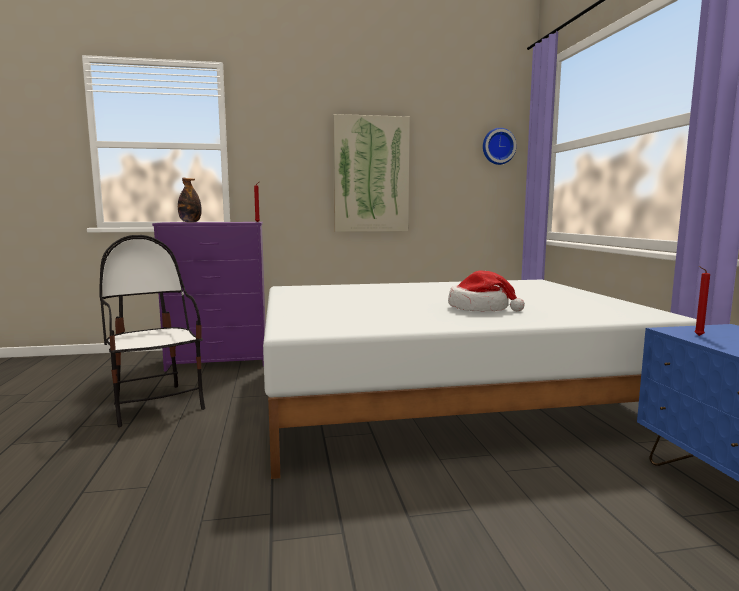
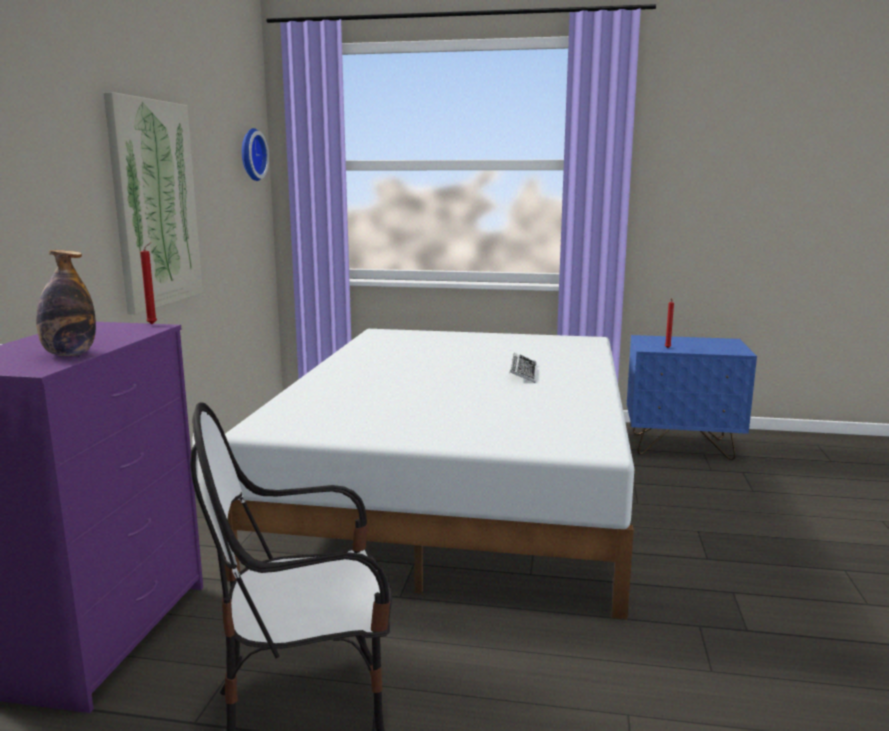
camera: 70 degrees left, 5 degrees up
hat [448,271,525,312] -> keyboard [509,353,537,383]

